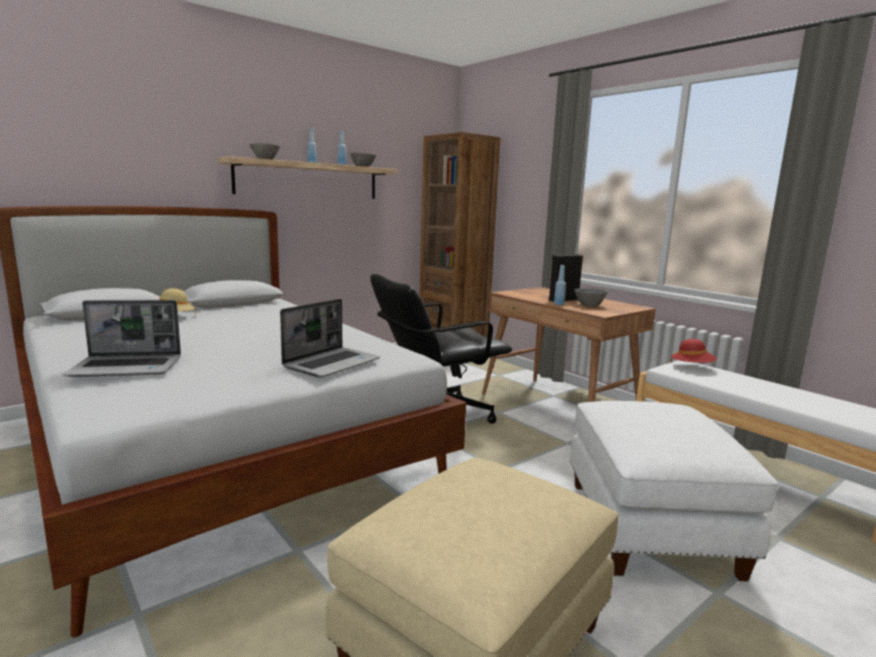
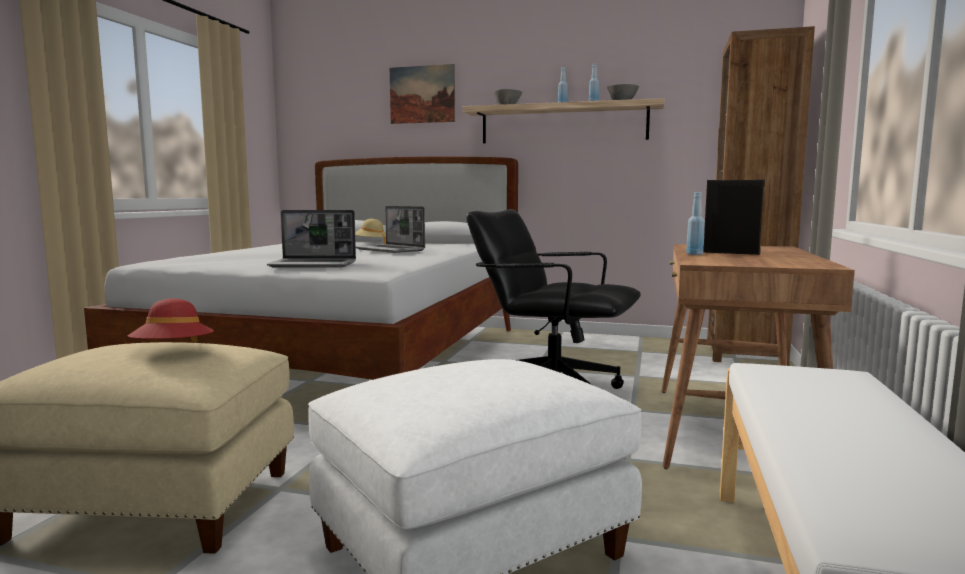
camera: 55 degrees right, 5 degrees down
laptop [63,300,181,377] -> laptop moved to [356,206,425,253]
grey bowl [574,288,608,306] -> none
red hat [671,339,717,363] -> red hat moved to [128,299,214,343]
none -> picture [390,64,455,124]

